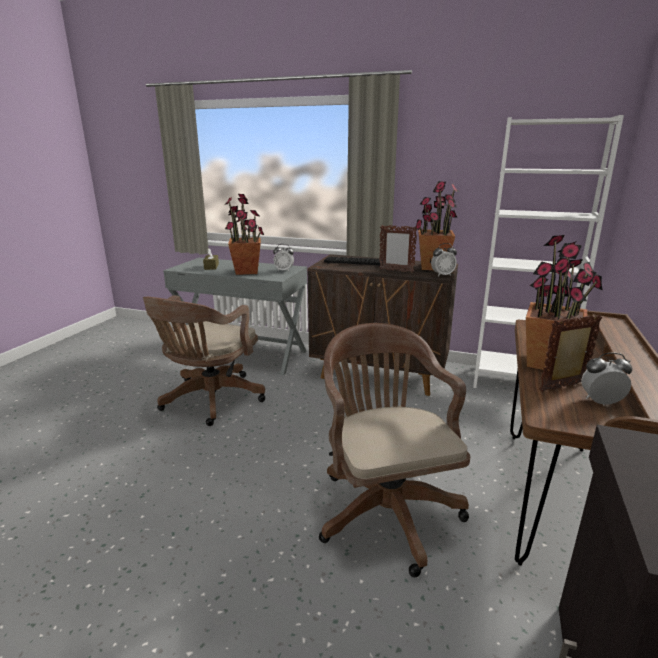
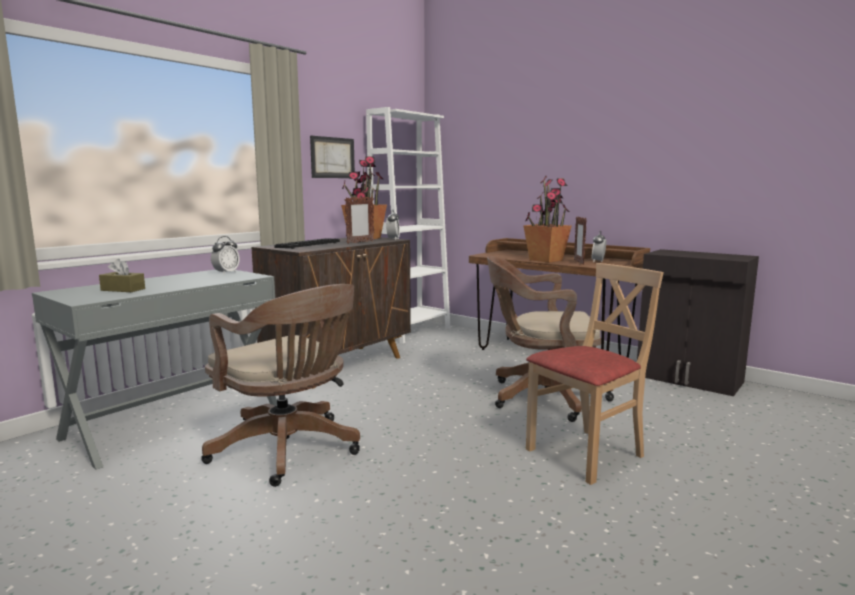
camera: 70 degrees left, 10 degrees down
potted plant [224,194,264,275] -> none
none -> picture [310,136,355,178]
none -> beige chair [526,263,664,485]

